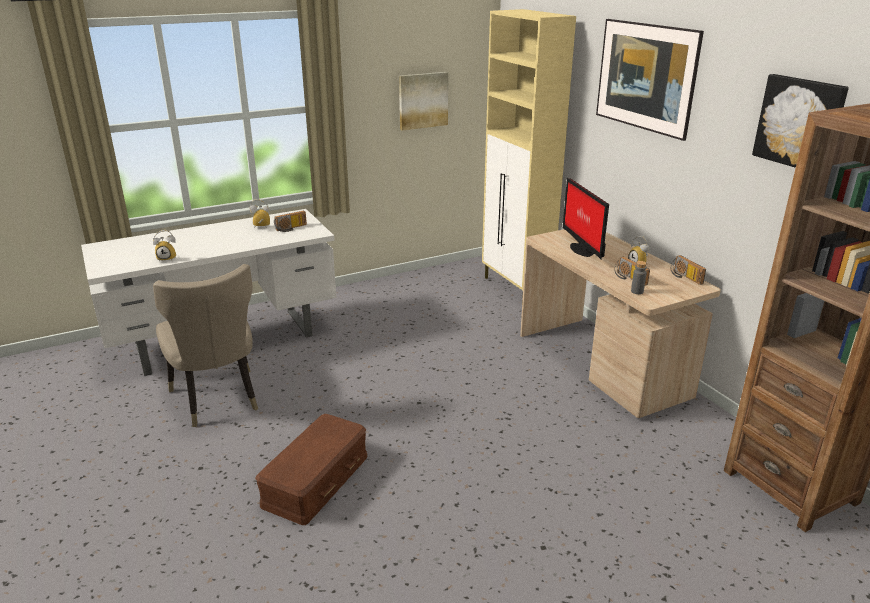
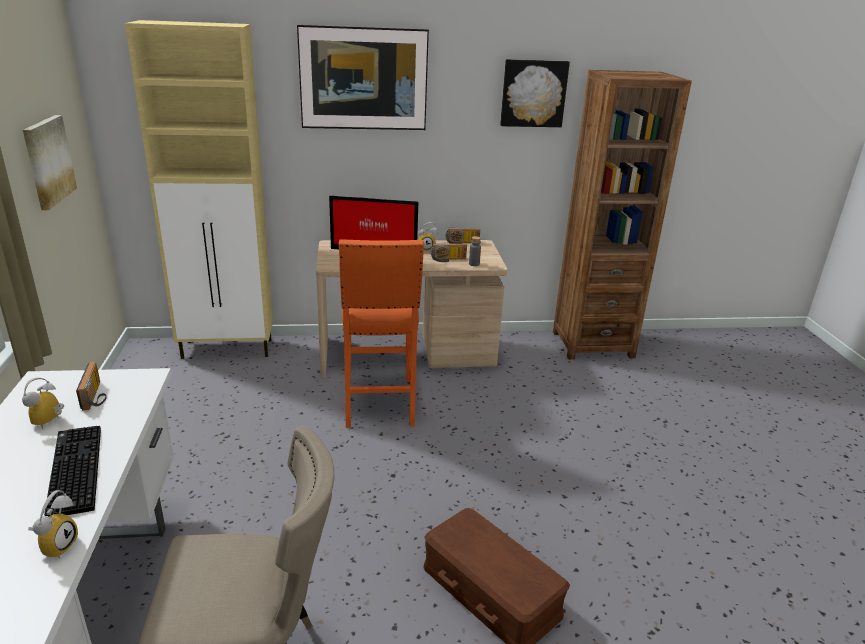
camera: 70 degrees left, 0 degrees up
none -> keyboard [44,426,101,516]
none -> orange stool [339,239,424,428]

